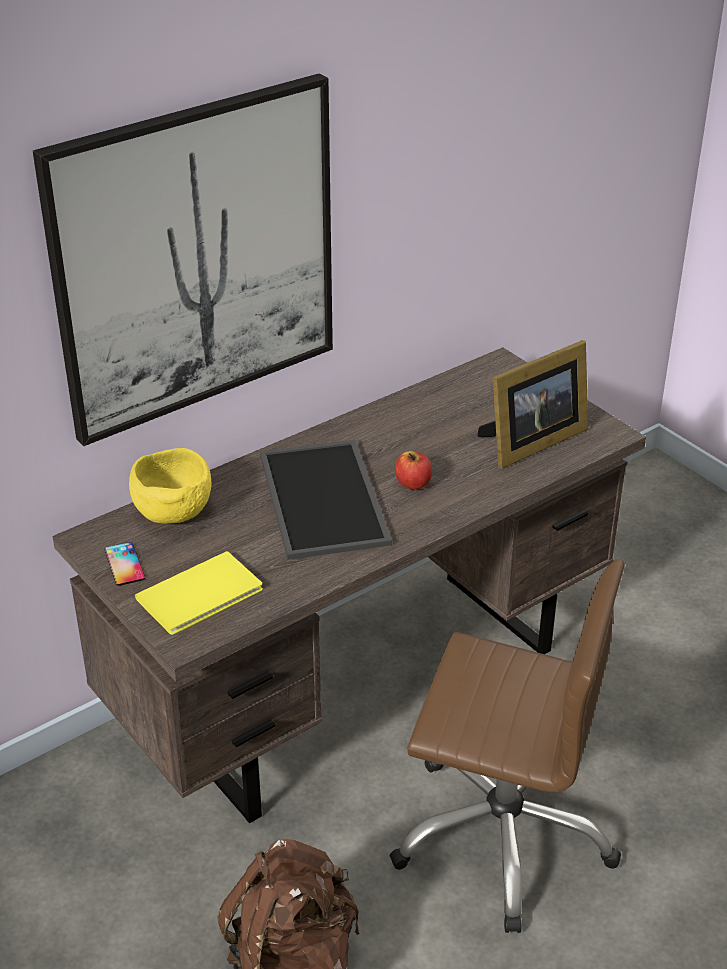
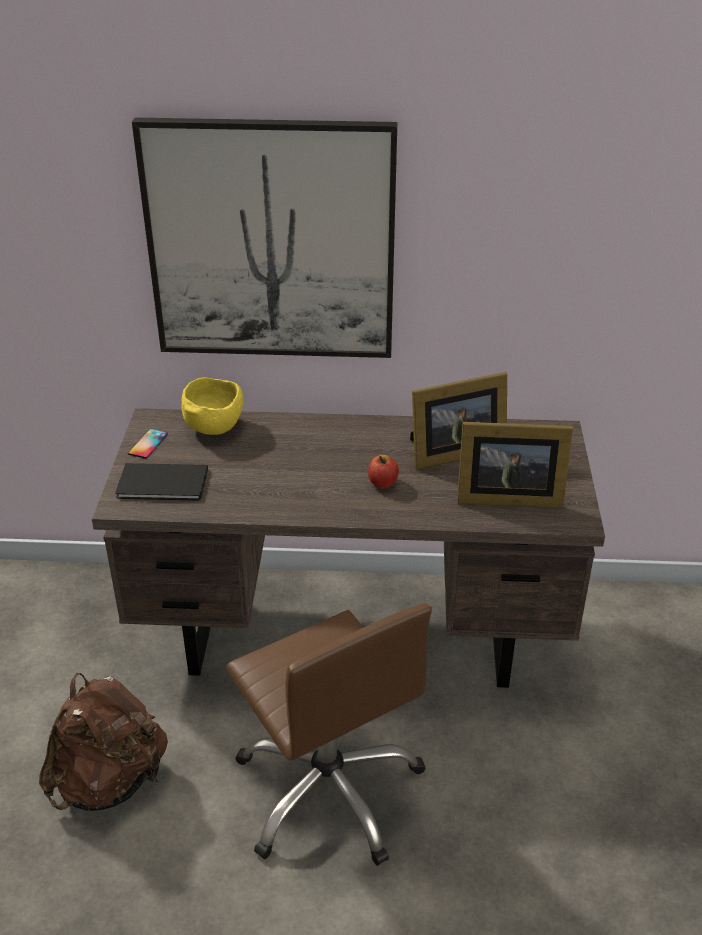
camera: 40 degrees right, 0 degrees up
yellow book [135,551,263,635] -> black book [115,463,208,500]
tray [260,440,392,560] -> none
none -> picture frame [410,372,507,470]

